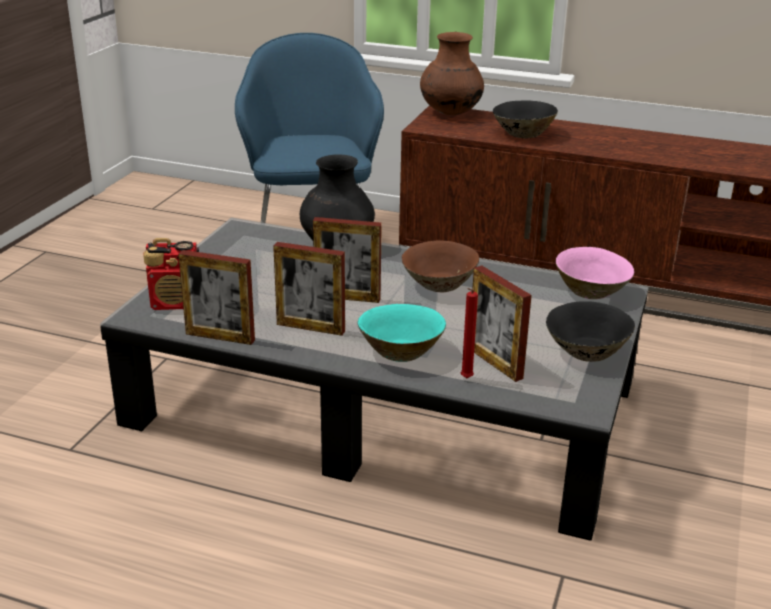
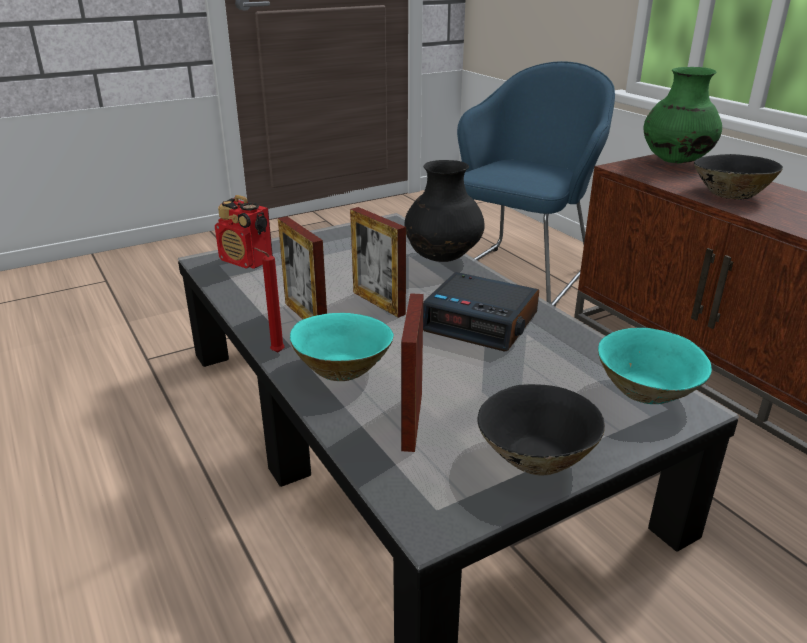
camera: 40 degrees right, 0 degrees up
picture frame [178,250,255,345] -> none
brown bowl [402,241,479,292] -> alarm clock [423,272,539,352]
brown vase [420,32,484,115] -> green vase [644,67,722,163]
red candle [461,288,478,378] -> red candle moved to [254,248,285,352]
pink bowl [556,247,634,299] -> turquoise bowl [598,328,712,404]

